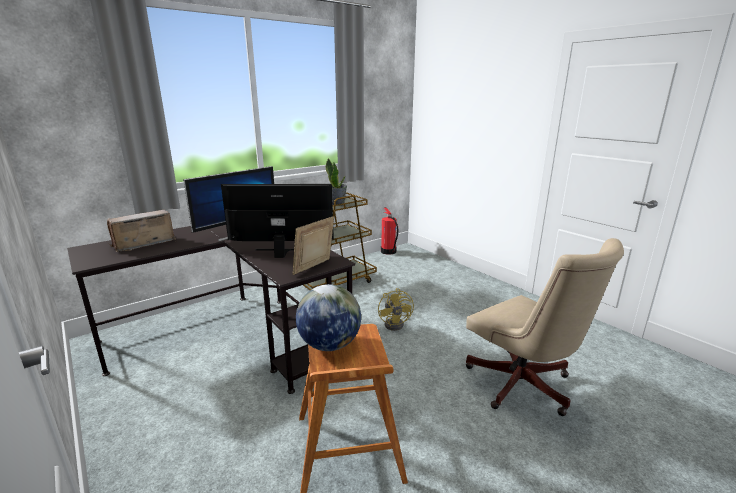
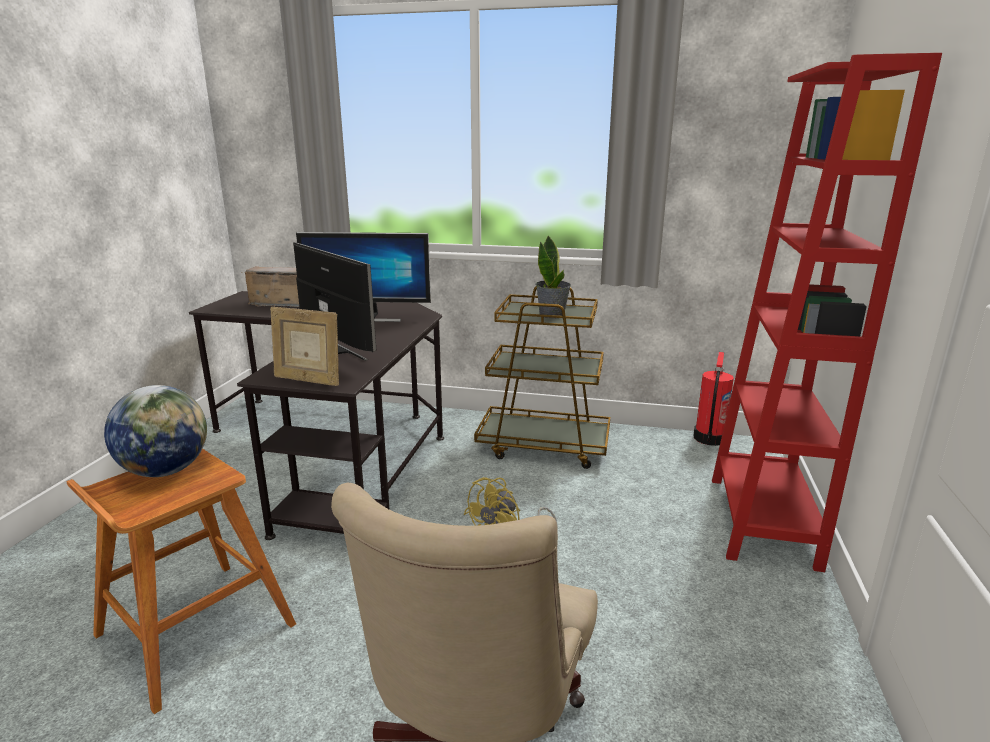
camera: 50 degrees right, 0 degrees up
picture frame [292,216,334,275] -> picture frame turned 150 degrees counterclockwise [270,307,339,386]
none -> red bookcase [712,53,942,572]

